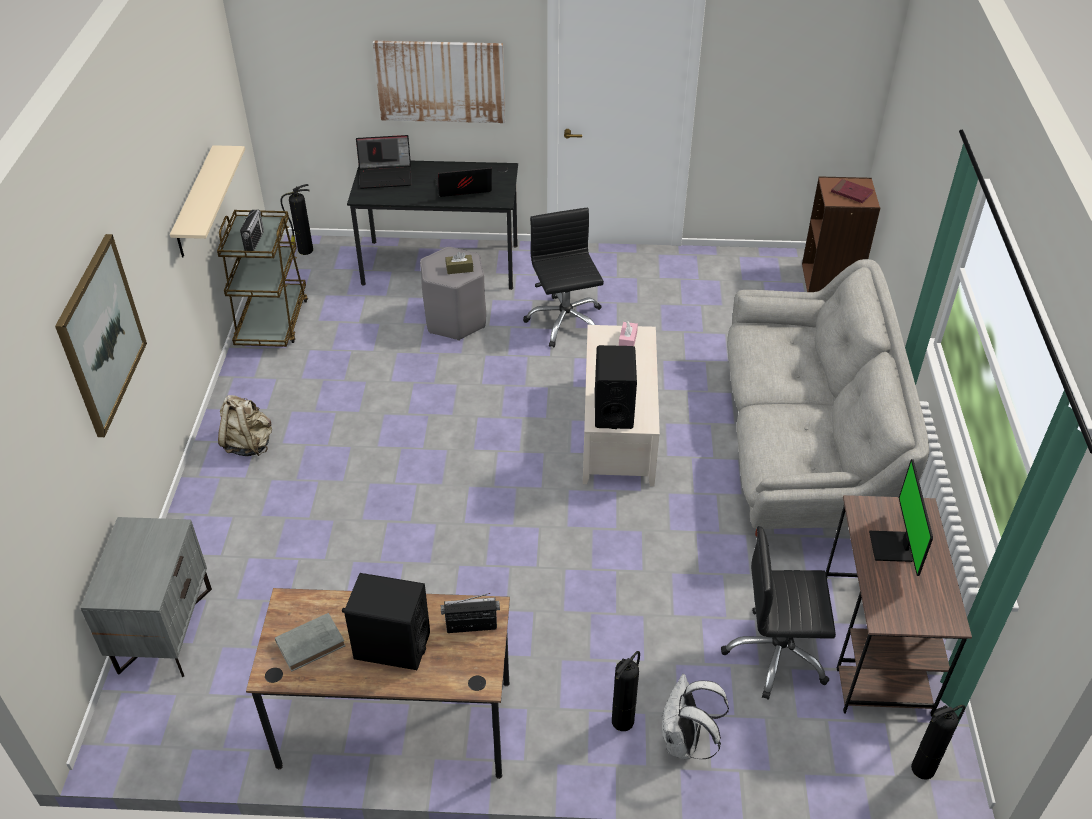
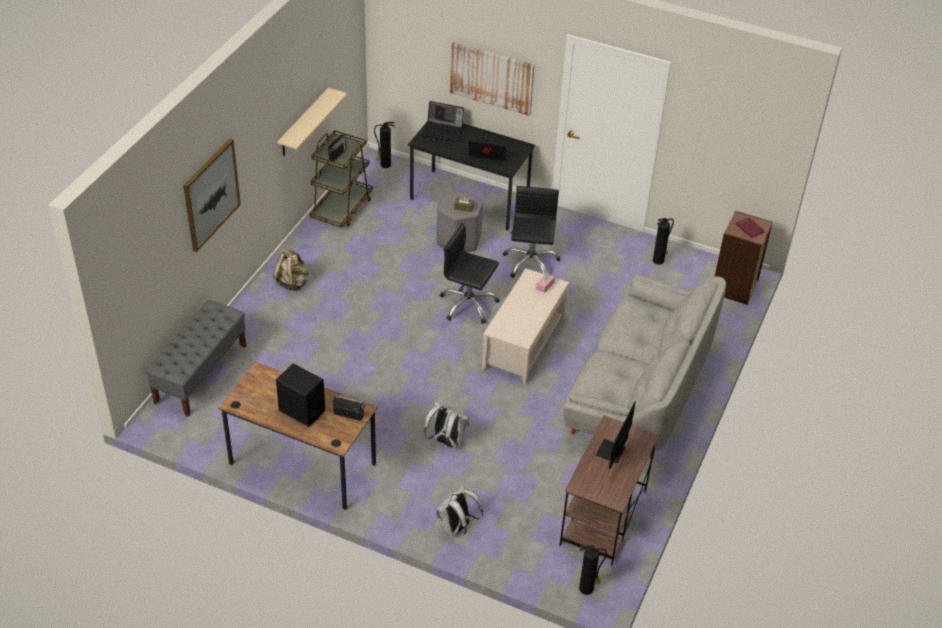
camera: 20 degrees right, 0 degrees up
grey nightstand [80,517,212,677] -> grey bench [145,300,246,417]
grey book [275,613,345,672] -> none
black speaker [595,345,637,429] -> none
fire extinguisher [612,651,640,731] -> fire extinguisher moved to [653,218,674,265]
black office chair [721,526,836,700] -> black office chair moved to [440,223,500,324]
none -> white backpack [424,402,469,448]

